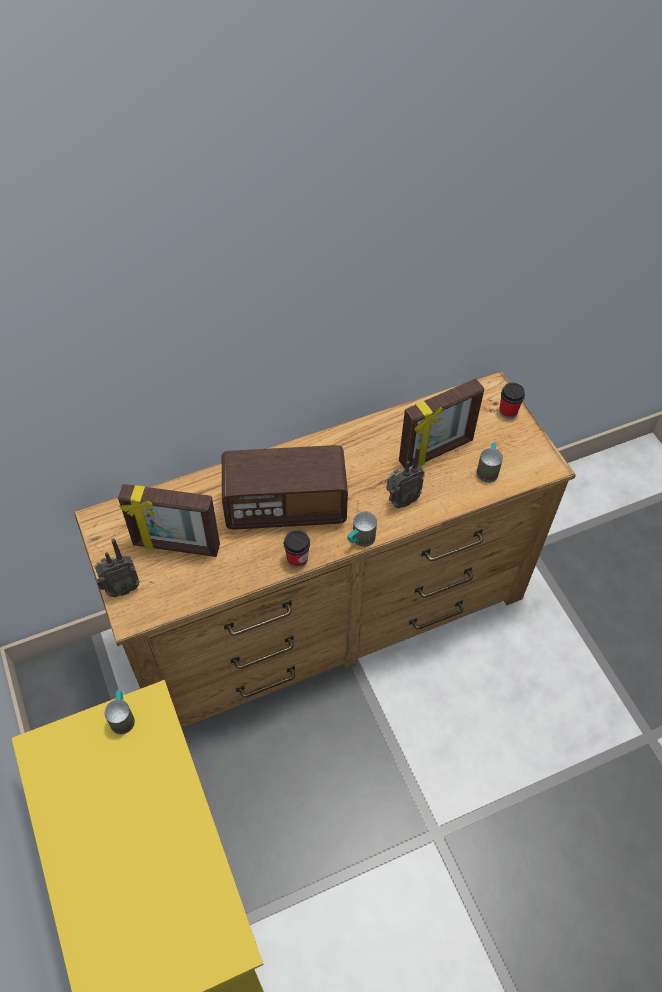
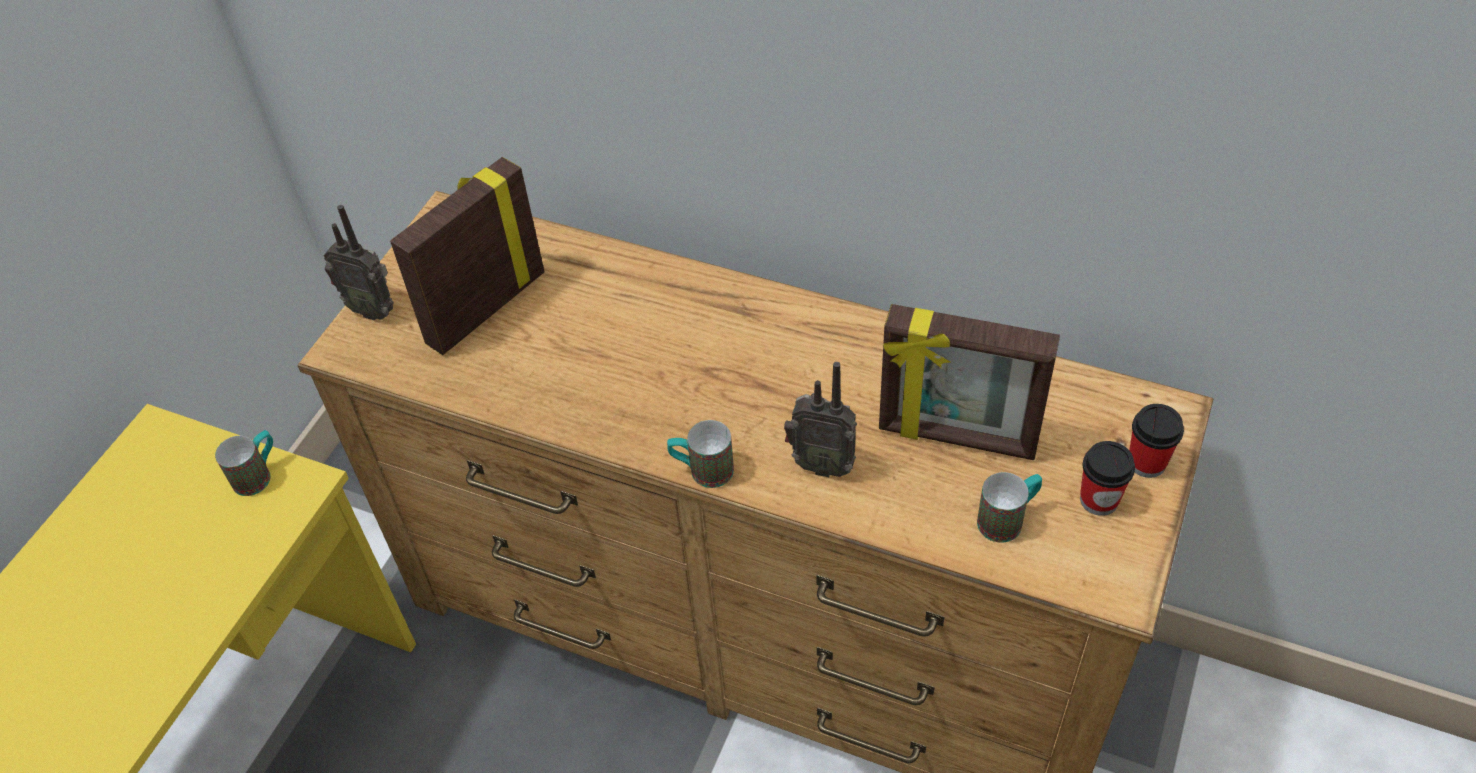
camera: 50 degrees right, 5 degrees down
picture frame [118,484,220,557] -> picture frame turned 75 degrees clockwise [390,157,545,355]
radio [222,445,348,530] -> none
cup [284,530,310,568] -> cup moved to [1080,441,1135,516]

